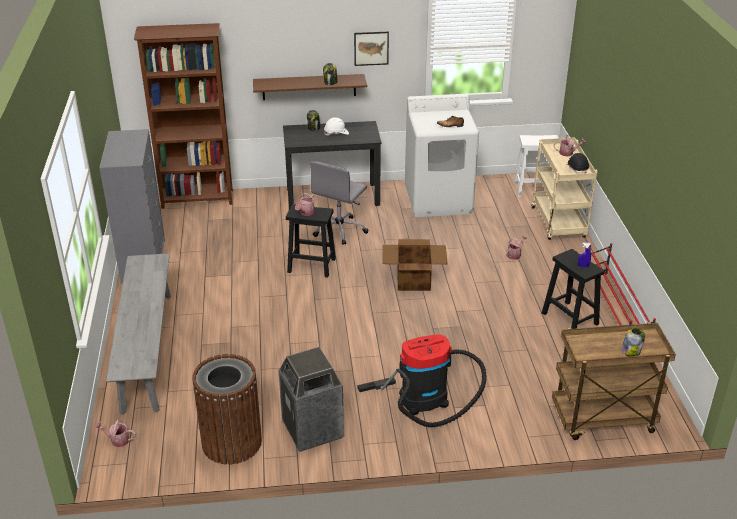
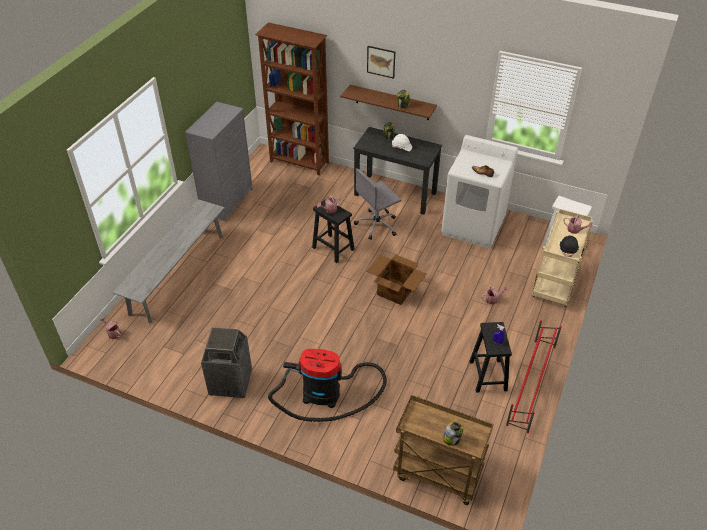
camera: 30 degrees right, 10 degrees up
brown trash can [192,354,262,465] -> none
picture [354,32,389,66] -> picture moved to [367,46,395,79]

